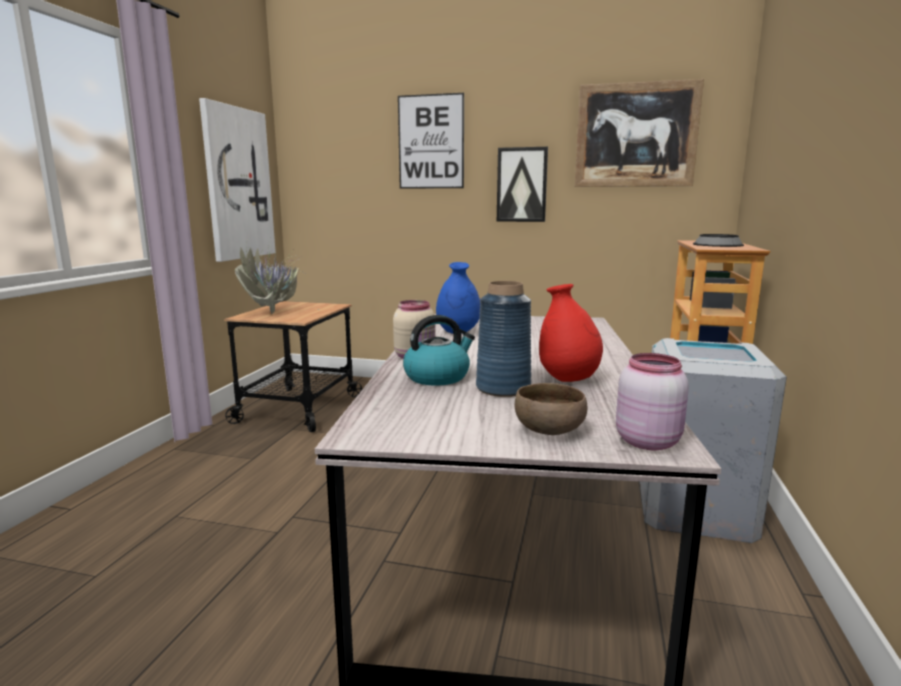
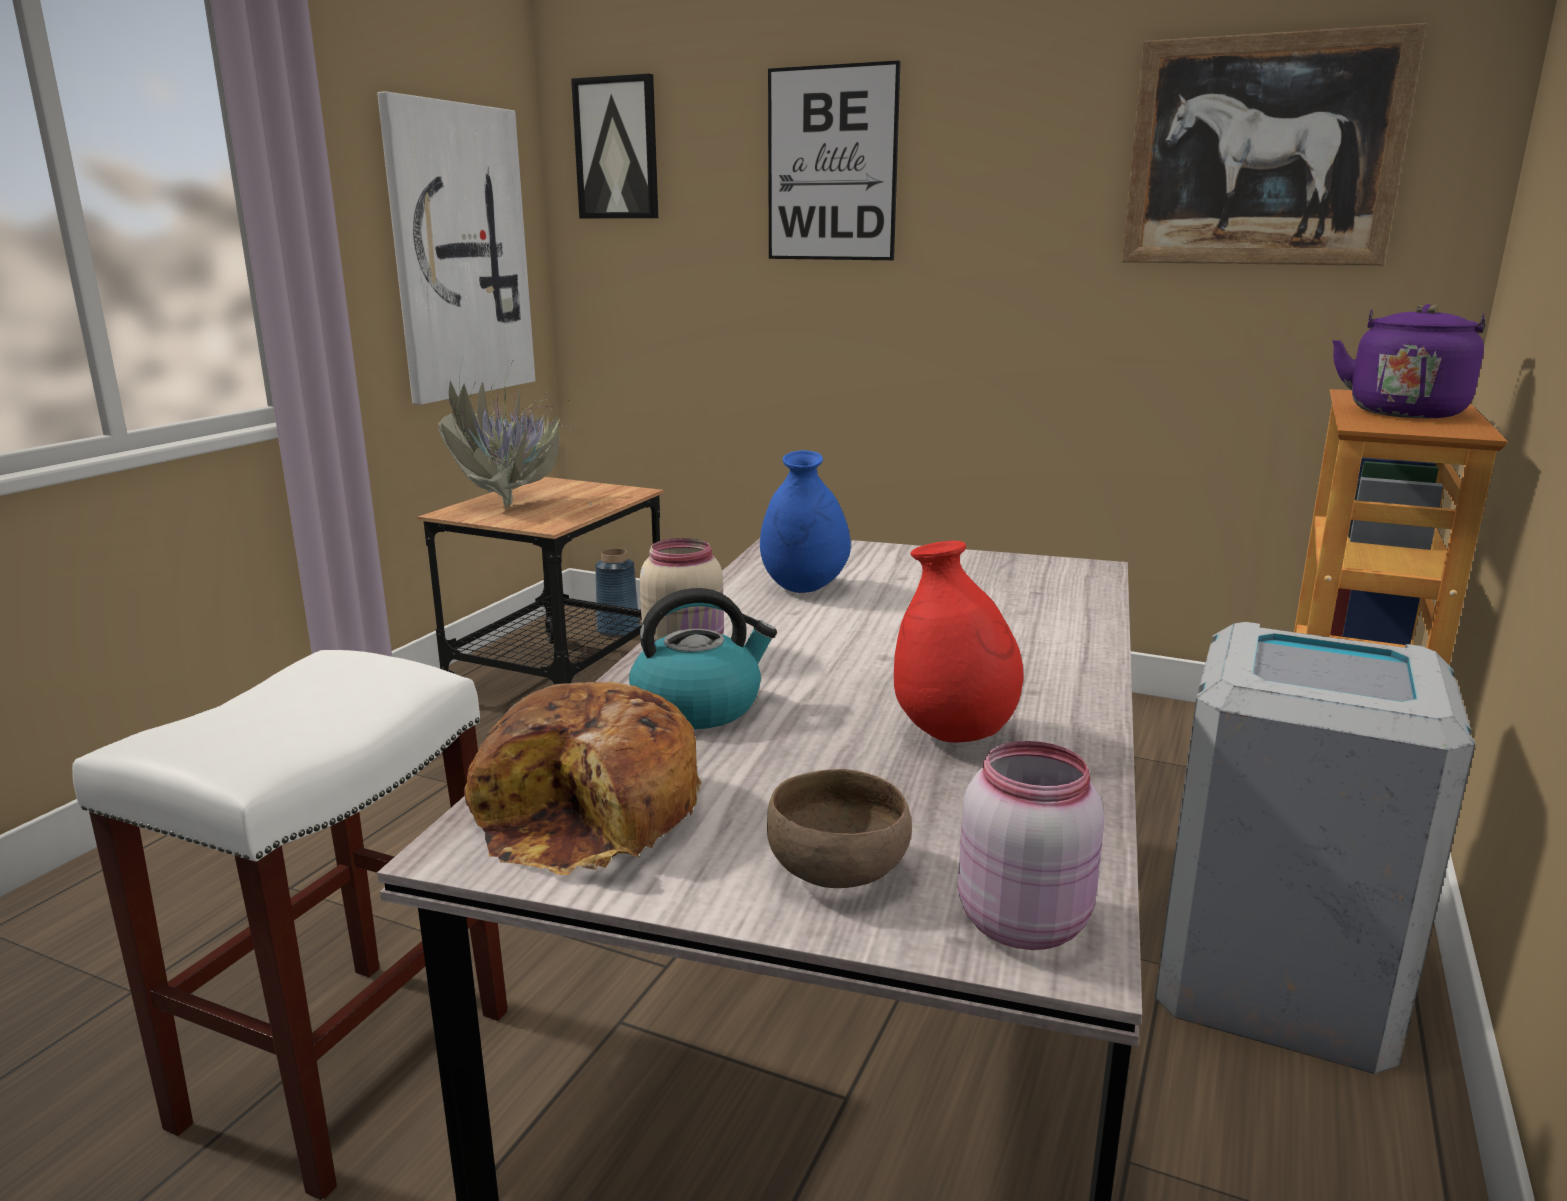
camera: 10 degrees right, 5 degrees up
blue vase [476,281,531,397] -> blue vase moved to [595,548,640,637]
picture [497,147,548,222] -> picture moved to [571,74,658,218]
bowl [693,234,744,247] -> purple kettle [1332,304,1485,418]
none -> white stool [72,650,508,1201]
none -> bread [464,681,702,875]

